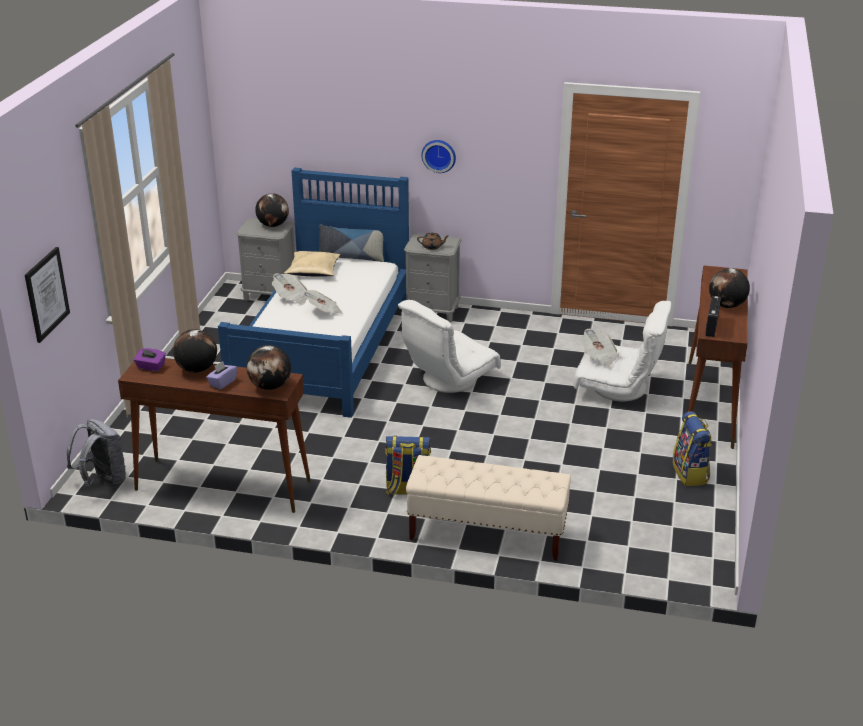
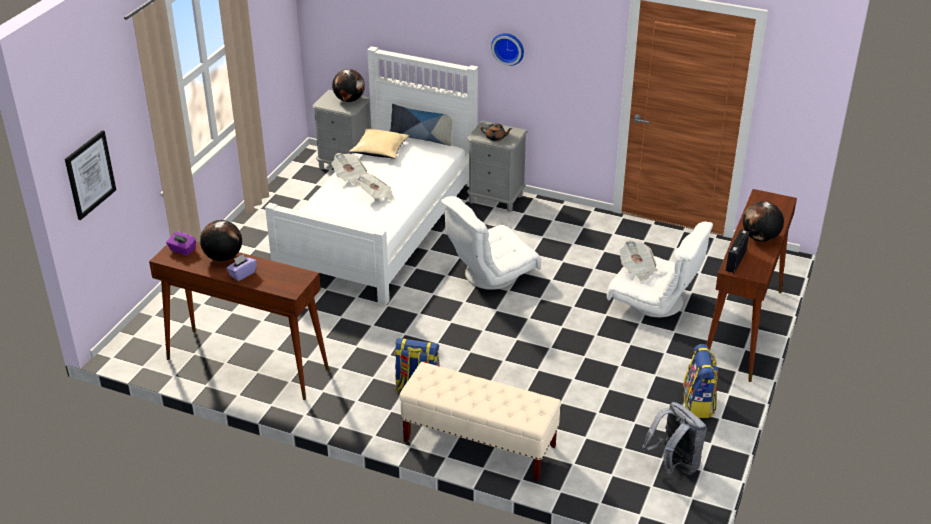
camera: 10 degrees right, 5 degrees up
grey backpack [67,419,126,488] -> grey backpack moved to [642,402,707,475]
blue bed [218,168,409,418] -> white bed [265,46,478,306]
globe [247,345,291,390] -> none

